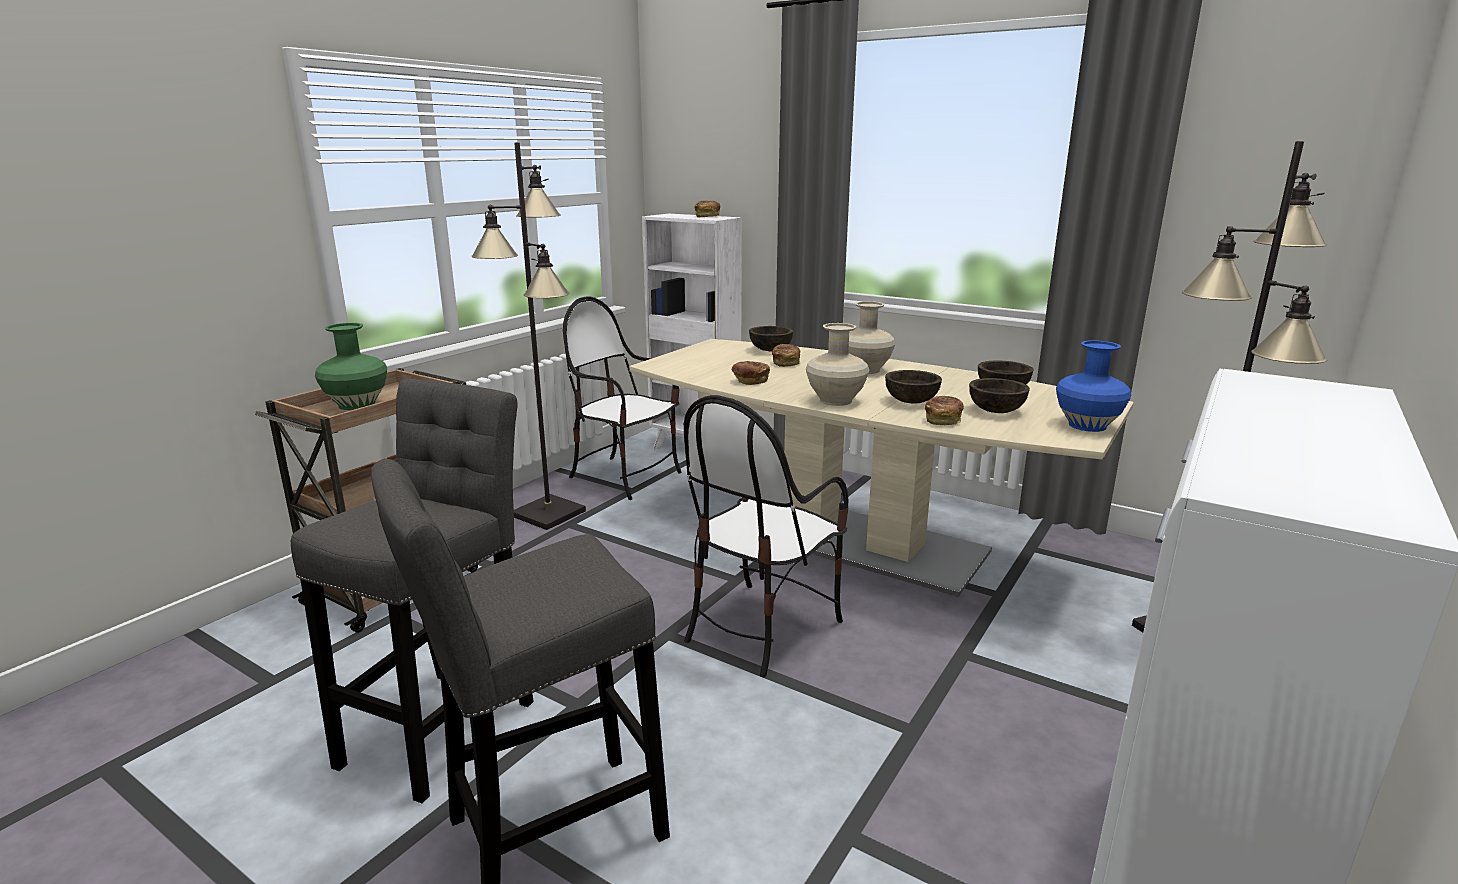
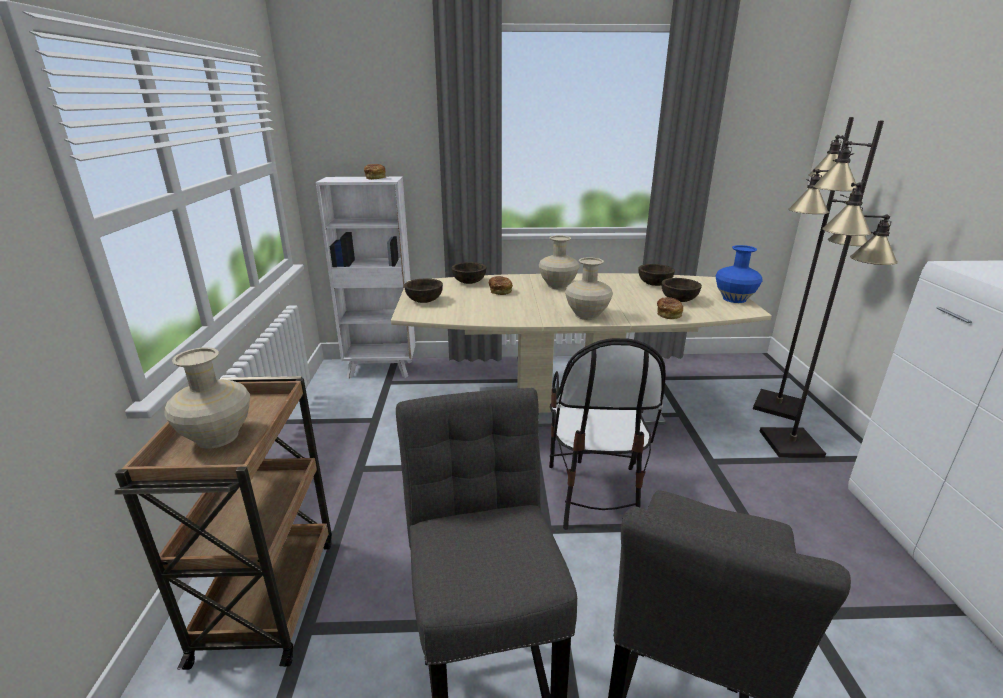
camera: 35 degrees left, 5 degrees up
green vase [315,323,387,410] -> beige vase [164,347,250,449]
black floor lamp [471,142,586,530] -> black floor lamp moved to [760,120,898,458]
chair [563,296,682,500] -> none
bread [732,361,770,385] -> none
brown bowl [885,370,942,403] -> brown bowl moved to [404,278,443,303]

